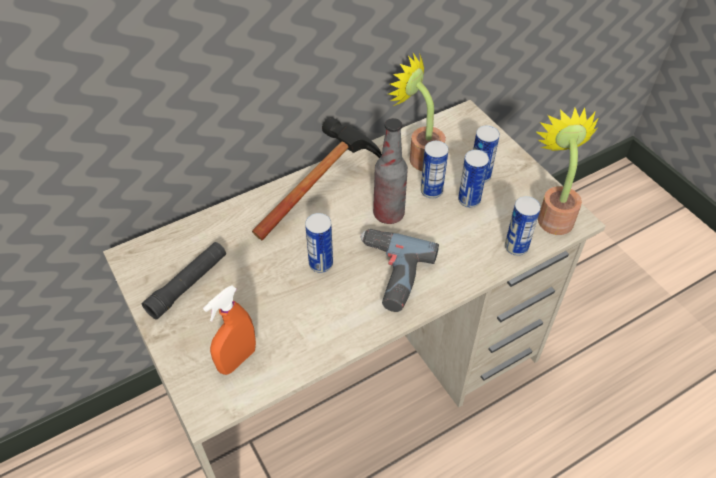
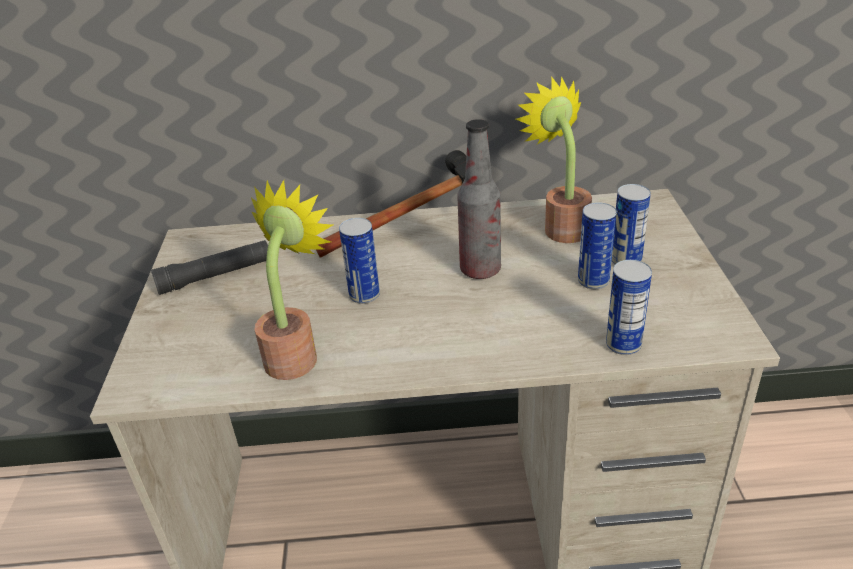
camera: 30 degrees right, 15 degrees down
orange spray bottle [203,286,256,375] -> none
power drill [360,229,439,312] -> none
can [421,141,449,199] -> none
potted plant [535,107,598,235] -> potted plant moved to [251,180,333,380]

